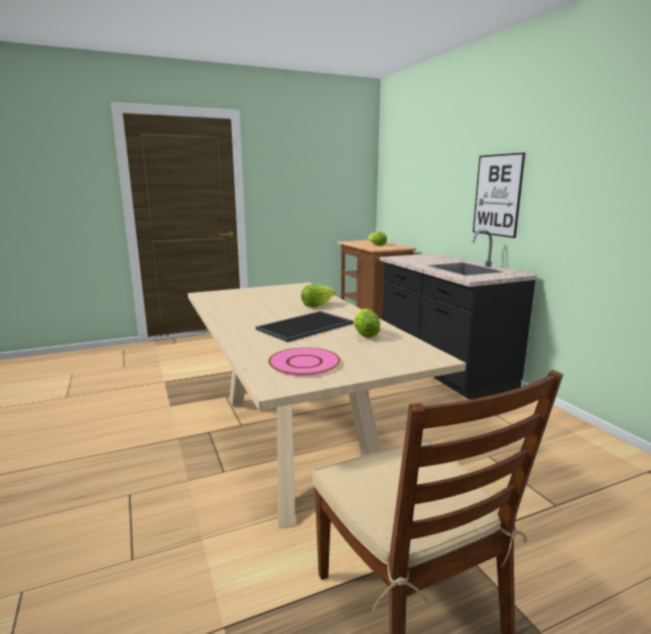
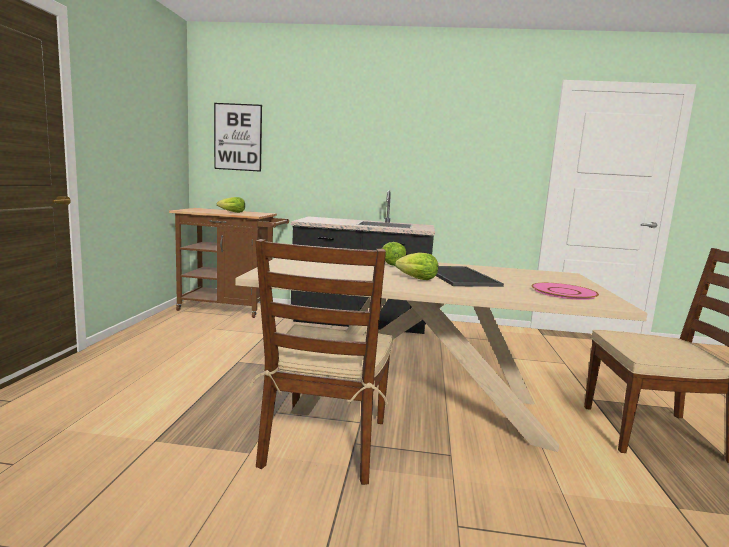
camera: 60 degrees left, 5 degrees down
lettuce [354,308,381,338] -> lettuce moved to [395,252,439,280]
picture [473,153,525,238] -> picture moved to [214,103,262,172]
none -> brown chair [250,239,393,485]

